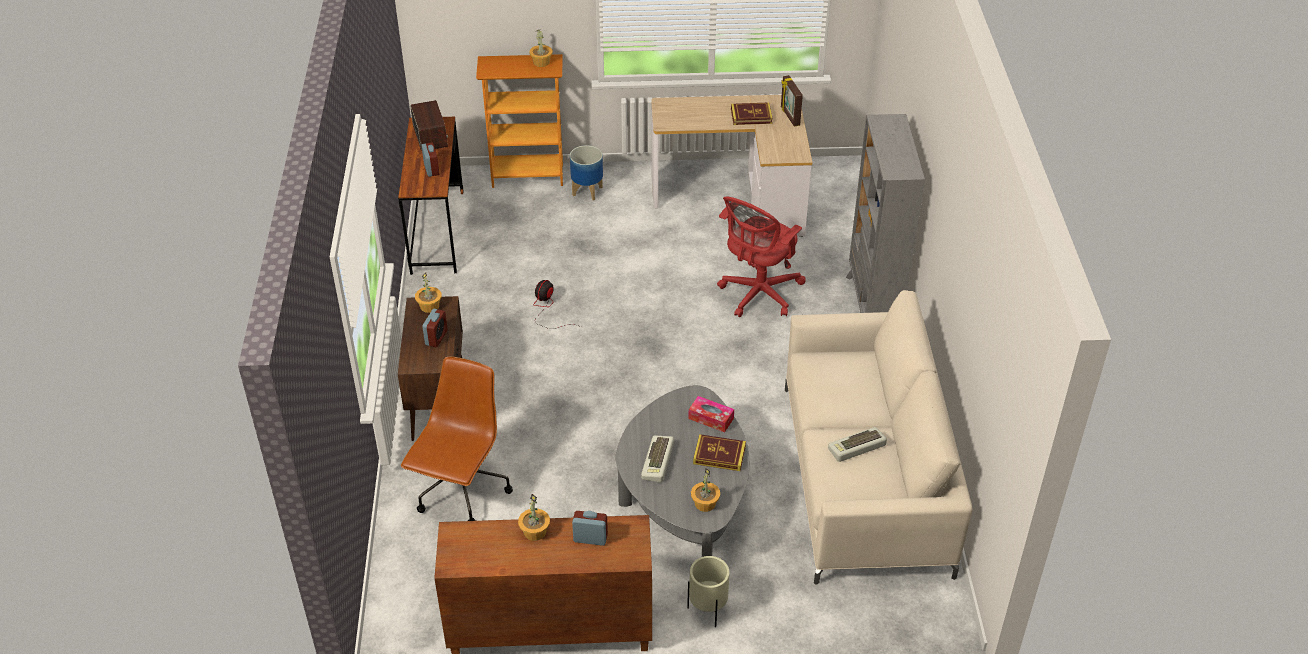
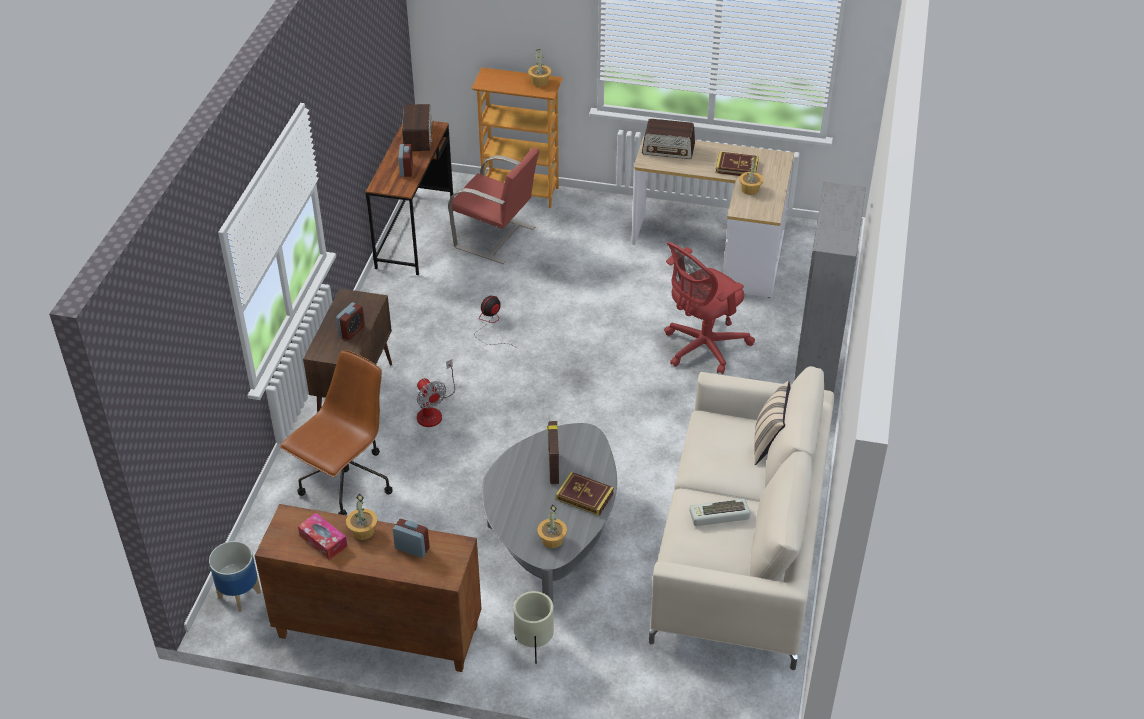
camera: 15 degrees right, 0 degrees up
potted plant [415,272,442,313] -> potted plant moved to [739,156,763,195]
planter [570,145,603,201] -> planter moved to [209,541,261,612]
keyboard [641,435,674,483] -> none
tissue box [688,396,734,432] -> tissue box moved to [298,513,347,560]
picture frame [781,75,803,126] -> picture frame moved to [547,421,559,484]
none -> fan [417,360,455,427]
none -> red chair [448,148,539,264]
none -> radio [642,119,695,159]
none -> beige pillow [754,381,790,465]

